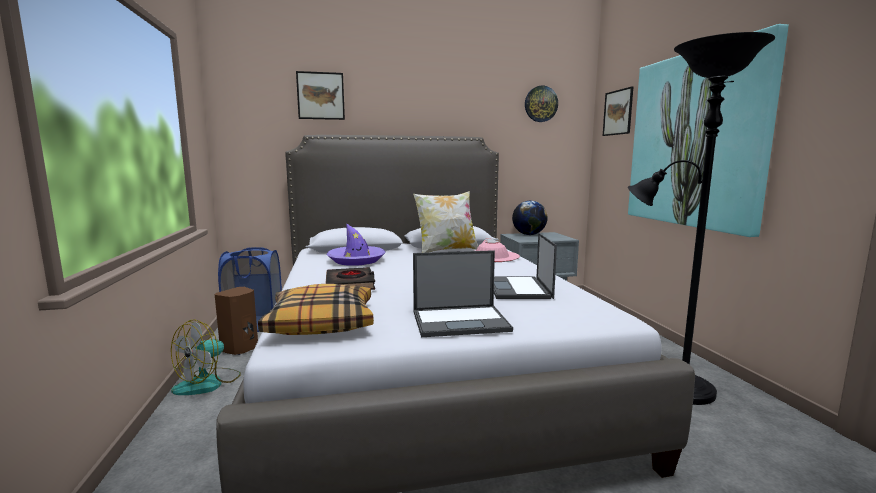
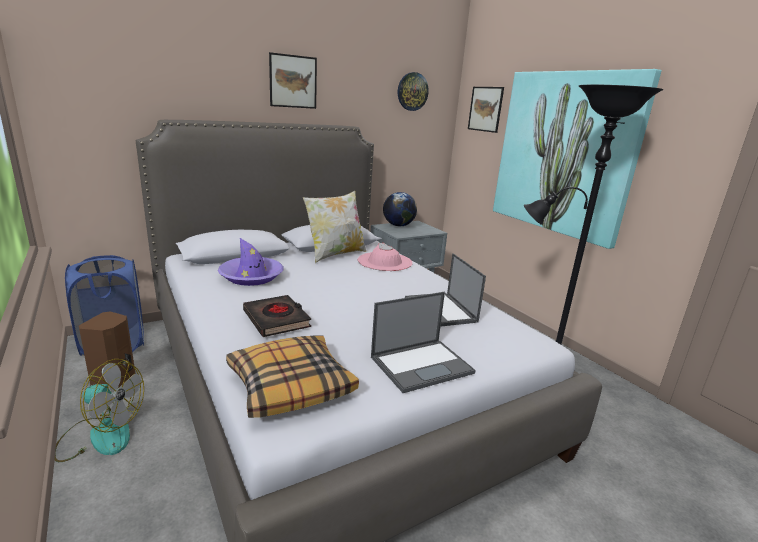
camera: 20 degrees left, 10 degrees up
fan [171,320,241,395] -> fan turned 90 degrees counterclockwise [55,359,144,462]
picture [296,71,345,120] -> picture moved to [269,52,317,109]

